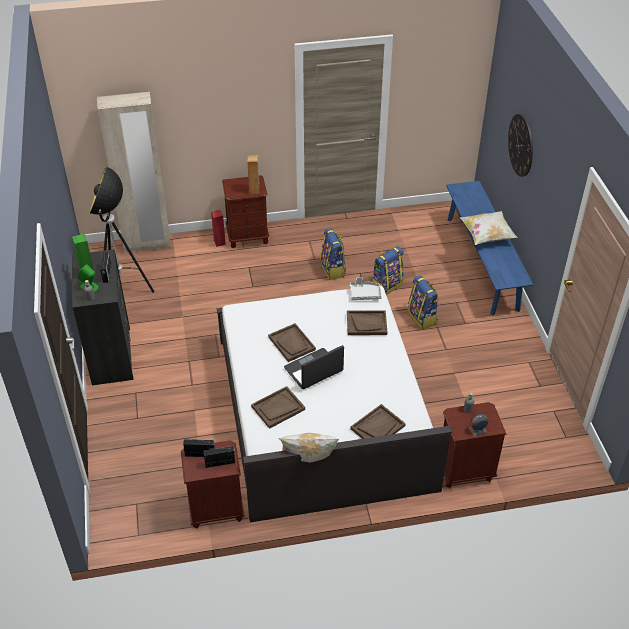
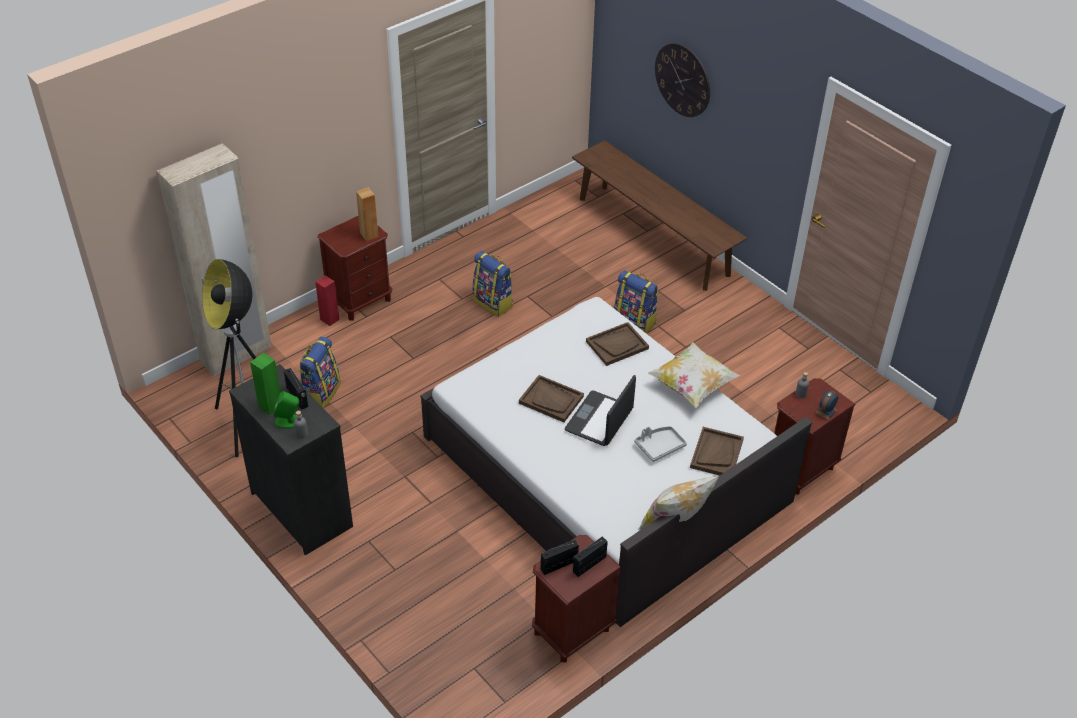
camera: 30 degrees left, 0 degrees up
brown tray [251,386,305,429] -> none
grey tray [350,277,382,300] -> grey tray moved to [634,426,687,462]
backpack [373,246,404,295] -> backpack moved to [299,337,340,408]
blue bench [446,181,533,315] -> brown bench [572,140,747,291]
pillow [460,211,518,245] -> pillow moved to [648,343,740,408]

